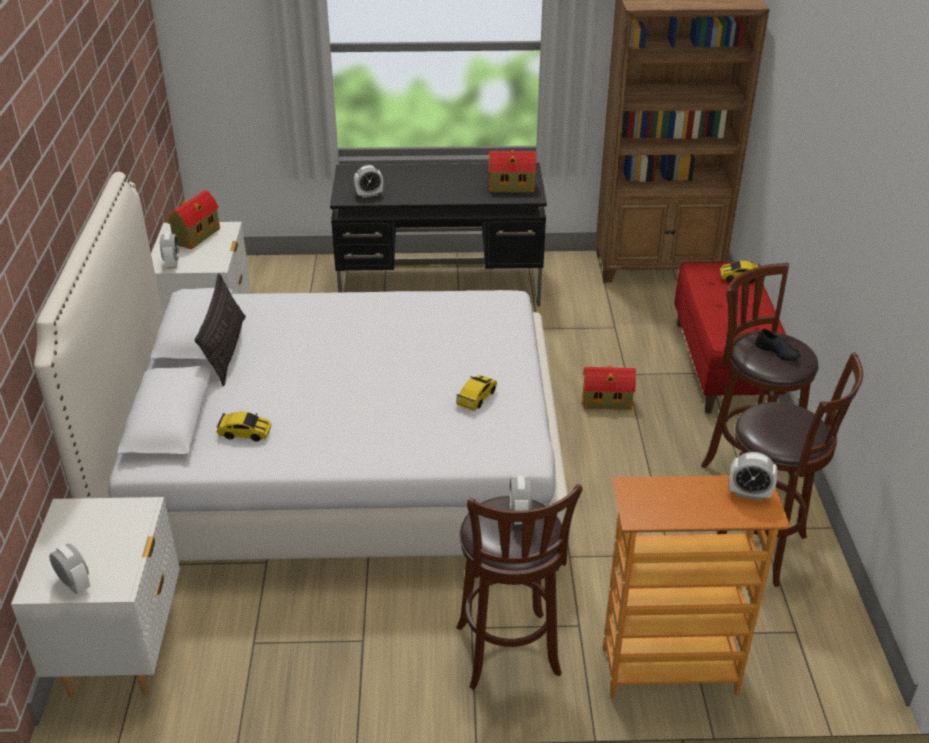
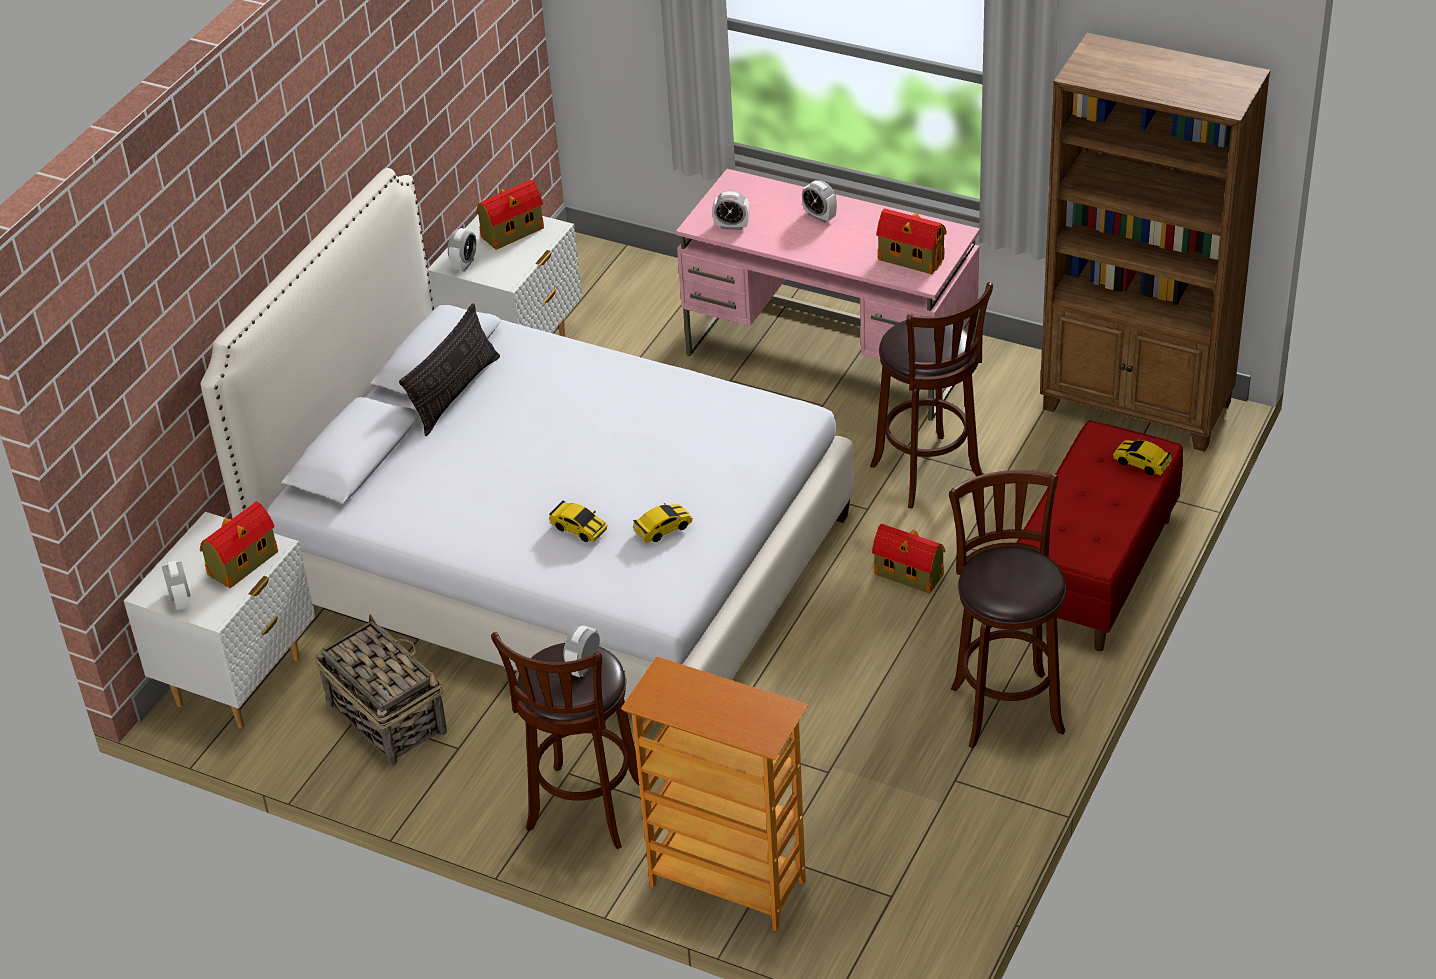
camera: 30 degrees right, 5 degrees up
toy car [216,412,271,442] -> toy car moved to [549,501,607,542]
black desk [330,163,547,306] -> pink desk [676,169,980,421]
brown stool [717,353,863,587] -> brown stool moved to [870,282,993,508]
alarm clock [729,452,777,501] -> alarm clock moved to [802,180,837,223]
black shoe [755,329,801,361] -> none
none -> toy house [200,501,278,588]
none -> basket [315,614,447,767]

